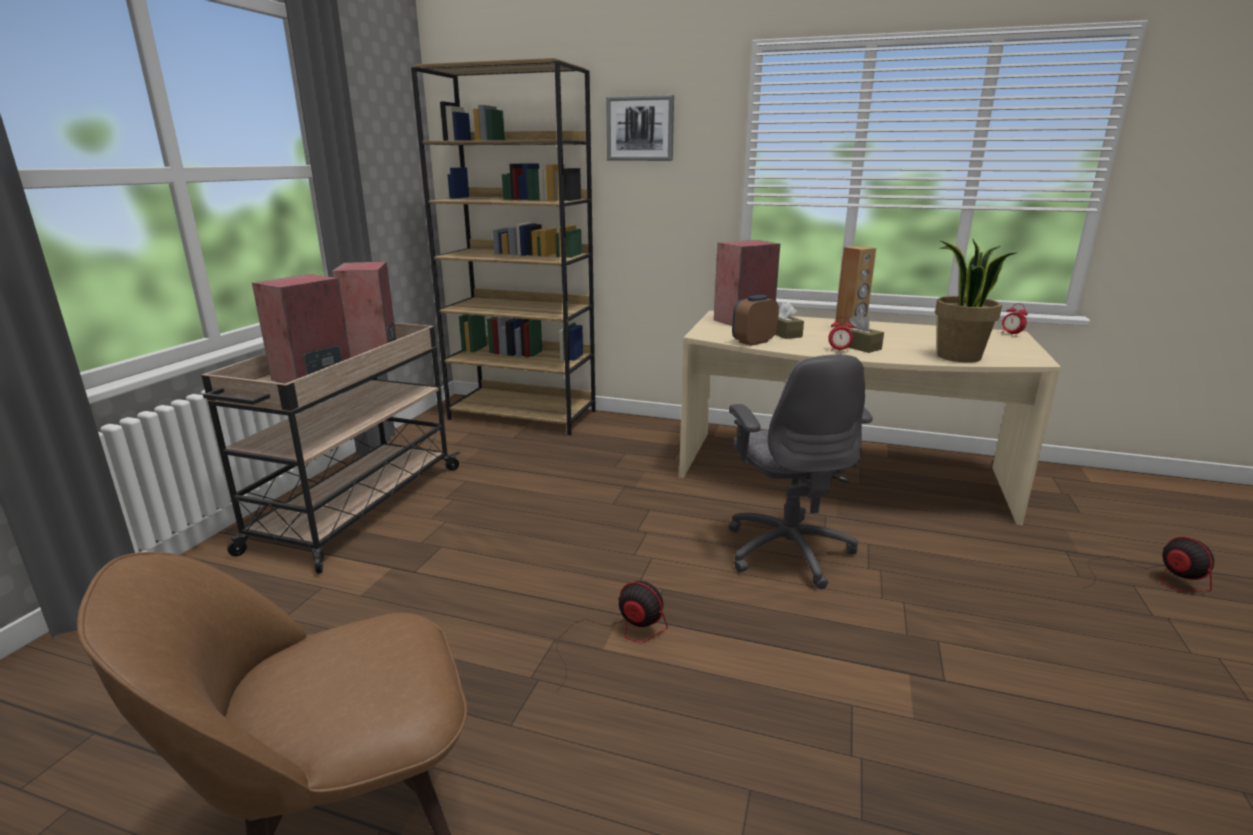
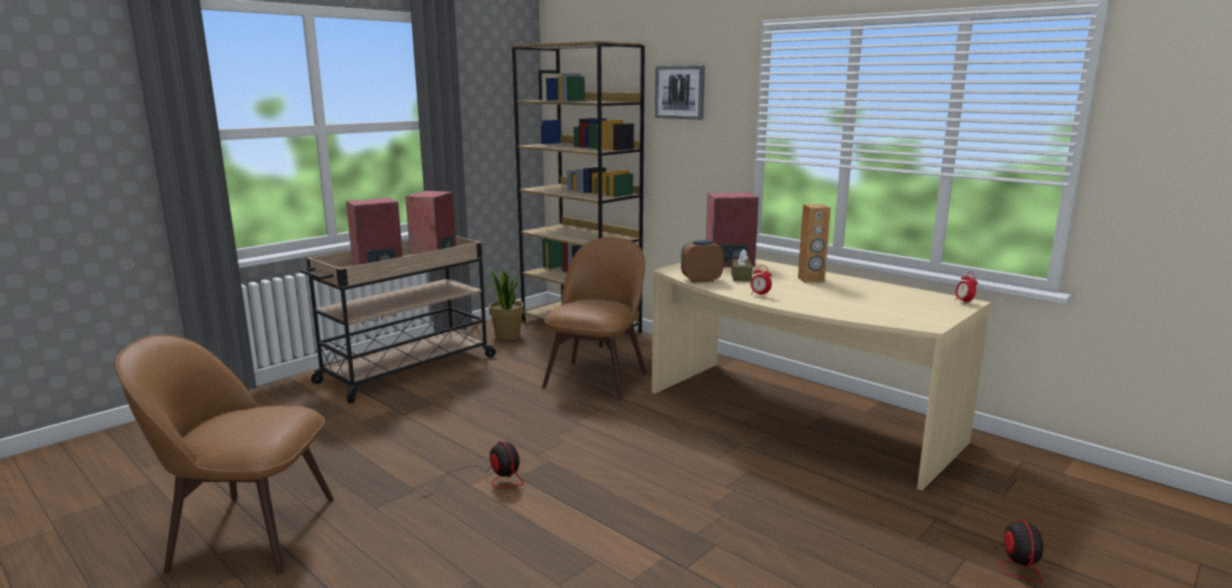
camera: 25 degrees right, 5 degrees down
grey office chair [728,354,873,589] -> none
brown tissue box [844,313,884,353] -> none
potted plant [935,238,1016,363] -> potted plant moved to [485,268,524,341]
none -> brown chair [542,237,647,401]

